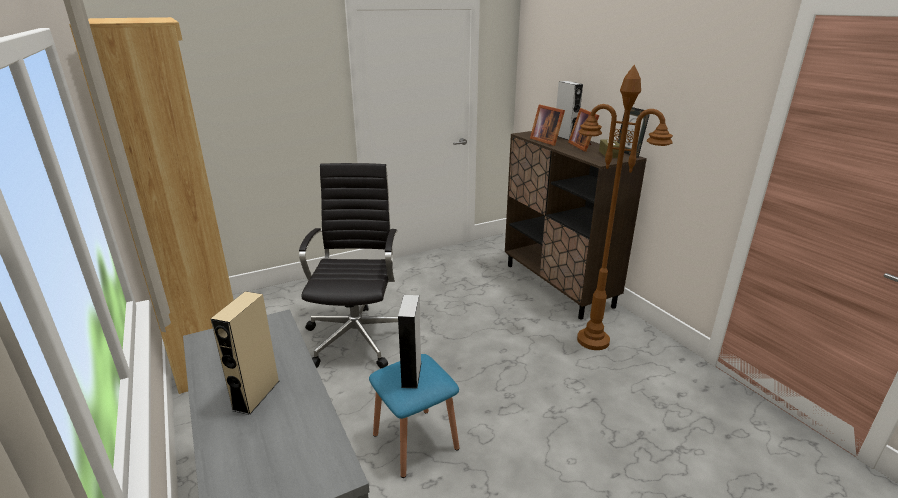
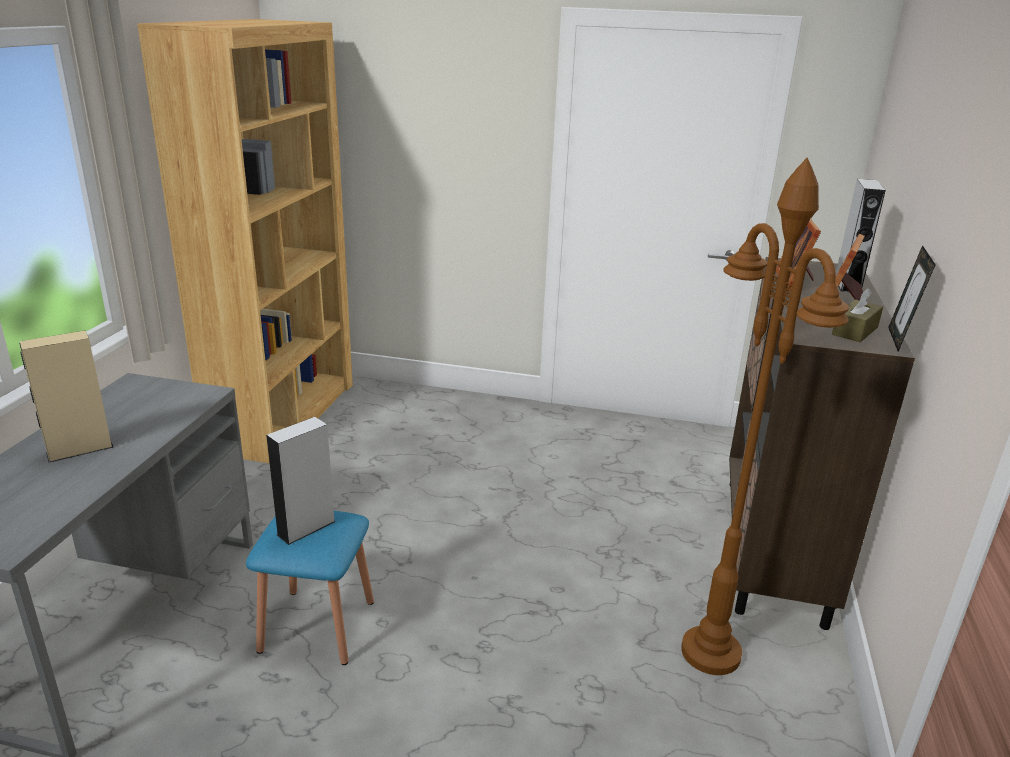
camera: 40 degrees right, 0 degrees up
black office chair [299,163,398,369] -> none

